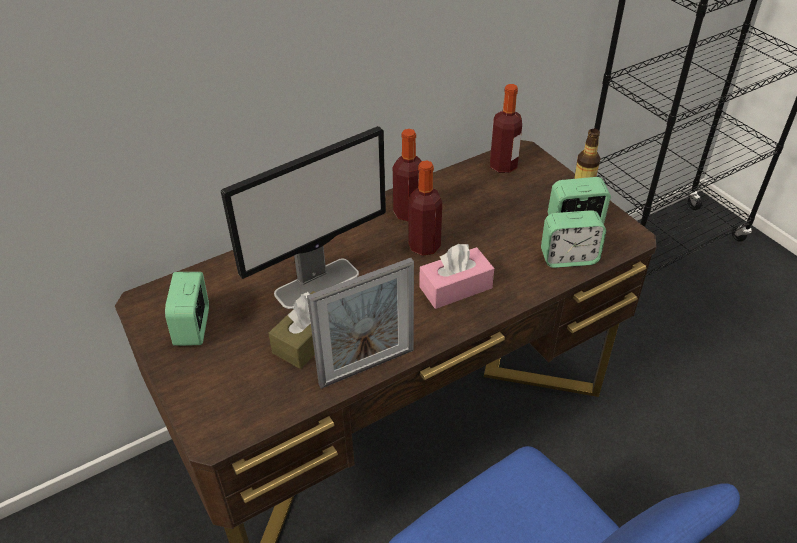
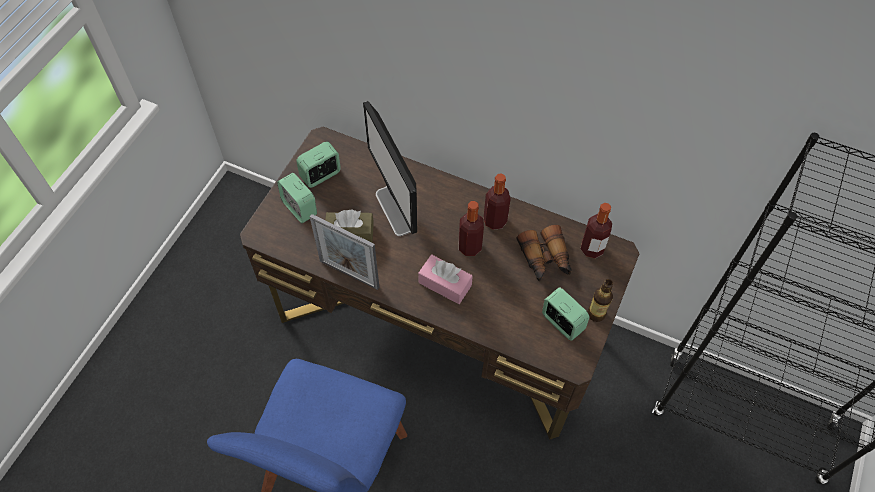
camera: 55 degrees right, 15 degrees up
monitor [221,126,386,309] -> monitor turned 45 degrees clockwise [363,101,417,236]
alarm clock [541,210,606,268] -> alarm clock moved to [277,173,317,223]
none -> binoculars [516,225,571,281]

